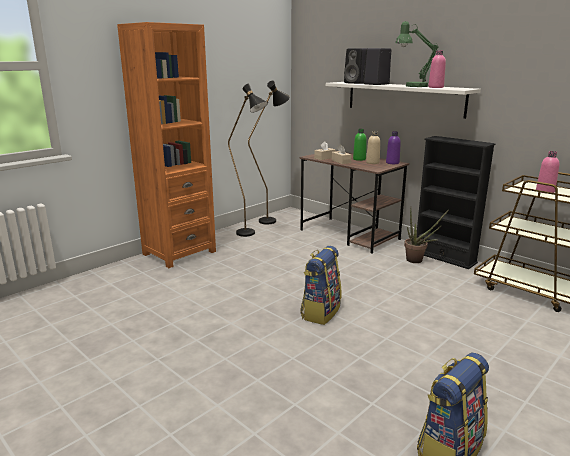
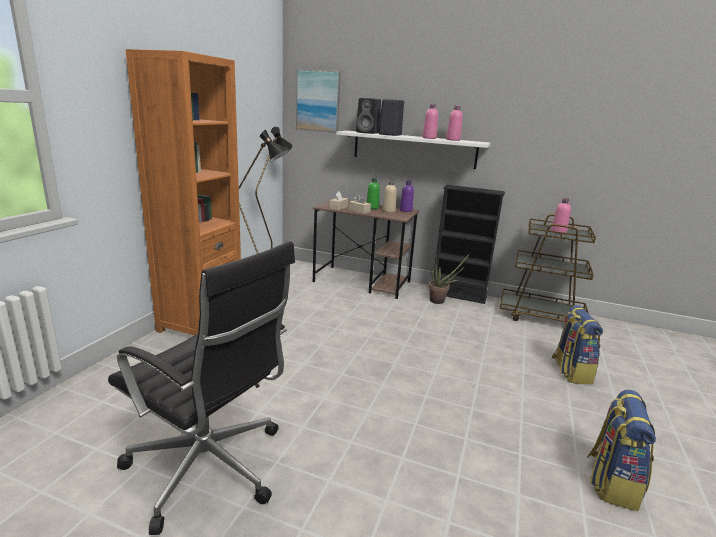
camera: 25 degrees left, 0 degrees up
backpack [300,246,342,325] -> backpack moved to [551,305,603,384]
green table lamp [395,21,438,87] -> pink bottle [423,104,438,139]
none -> black office chair [108,241,295,535]
none -> picture [296,70,341,133]

